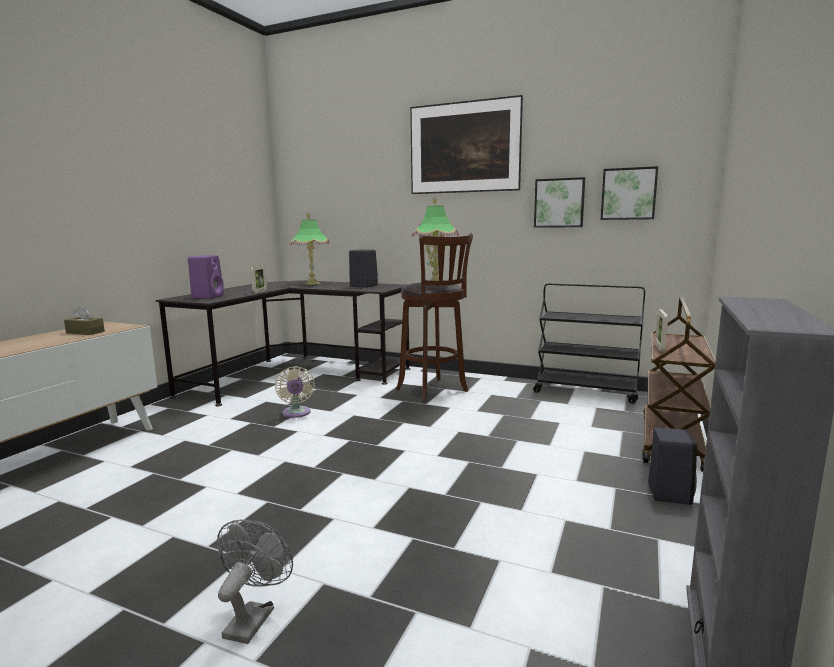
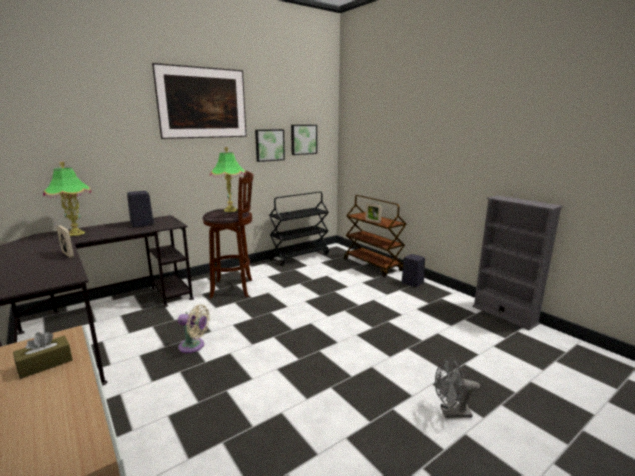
camera: 60 degrees left, 5 degrees up
purple speaker [188,255,224,299] -> none
grey fan [217,520,293,644] -> grey fan turned 45 degrees counterclockwise [435,358,480,418]

